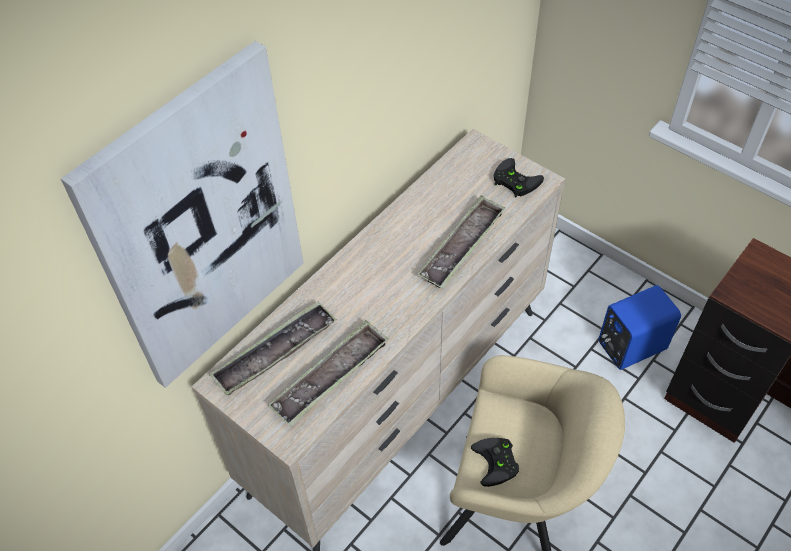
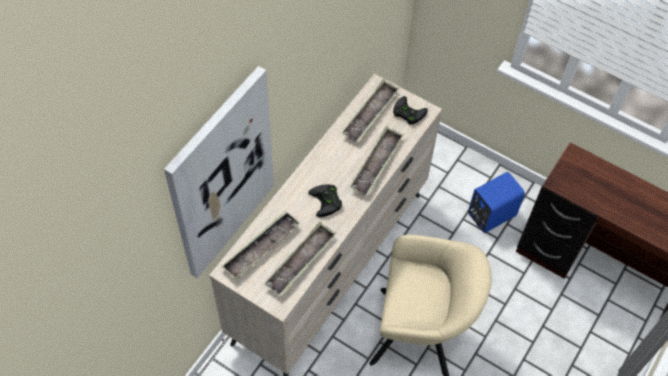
camera: 10 degrees left, 5 degrees up
black game controller [471,438,519,487] -> black game controller moved to [308,185,342,217]
none -> tray [342,80,399,143]

